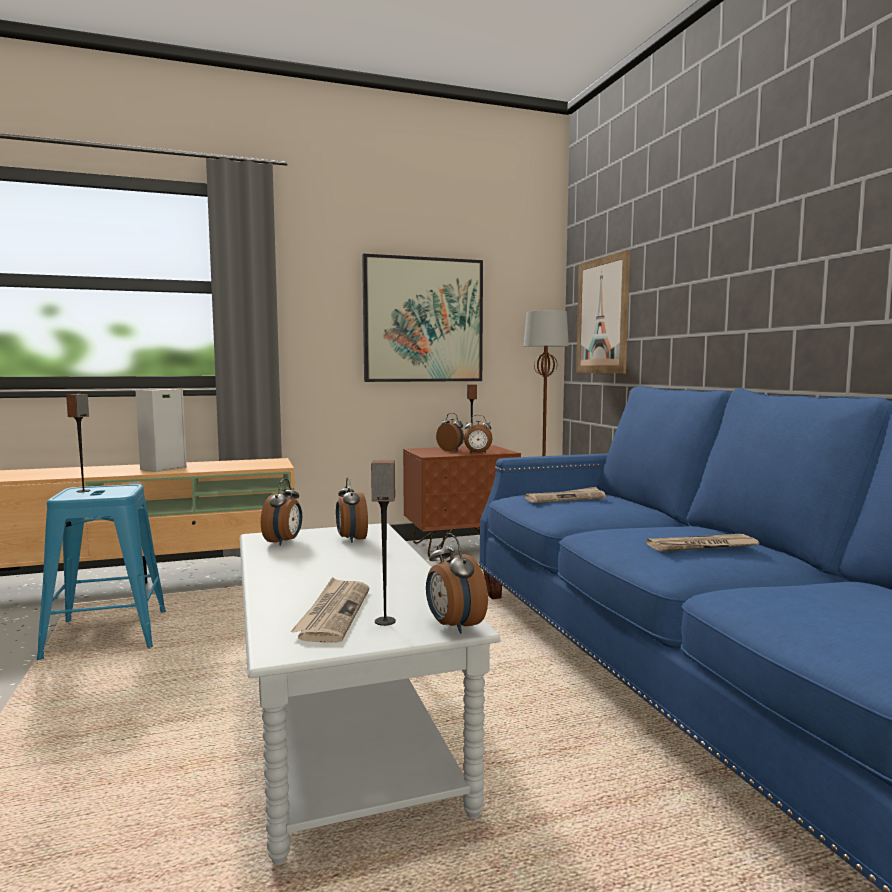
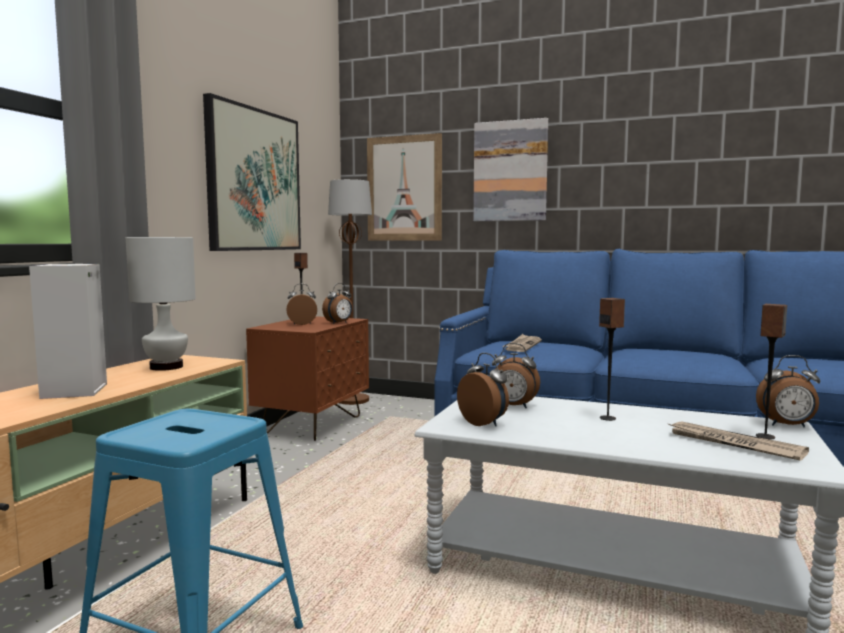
camera: 50 degrees left, 0 degrees up
speaker [66,394,91,492] -> speaker moved to [599,298,625,421]
newspaper [646,534,760,552] -> none
none -> white table lamp [126,237,196,371]
none -> picture [473,118,548,221]

